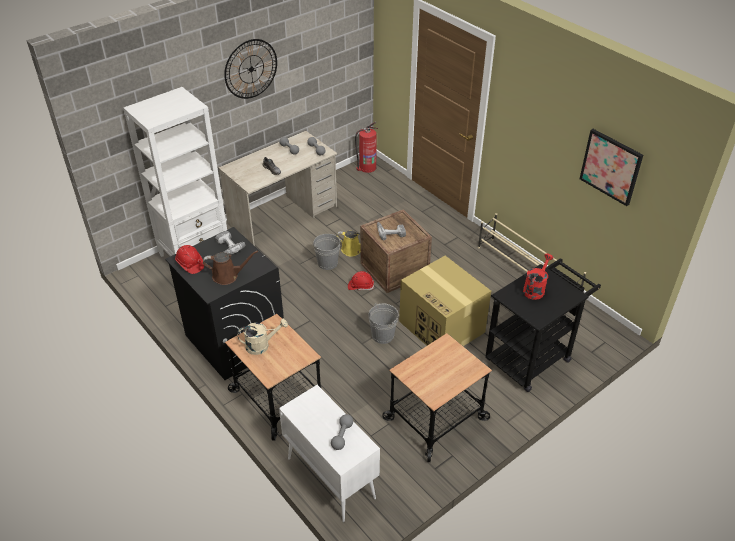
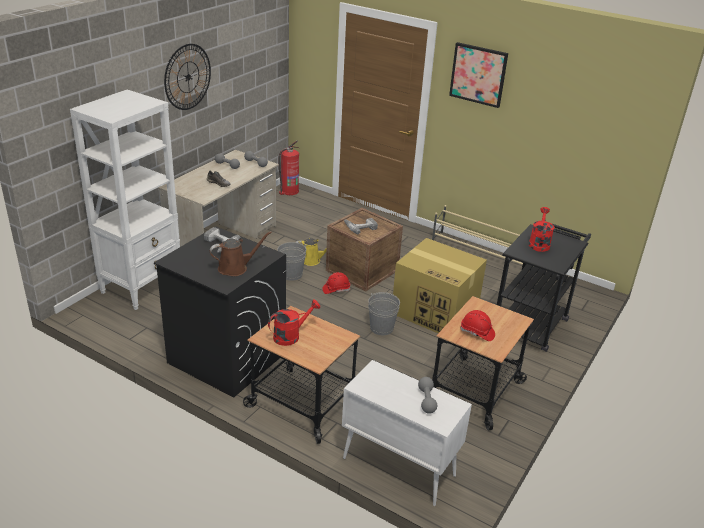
camera: 20 degrees left, 10 degrees down
red hard hat [175,245,204,274] -> red hard hat moved to [460,310,495,341]
beige watering can [237,319,288,355] -> red watering can [268,300,320,346]
picture [580,129,643,206] -> picture moved to [449,42,508,108]

